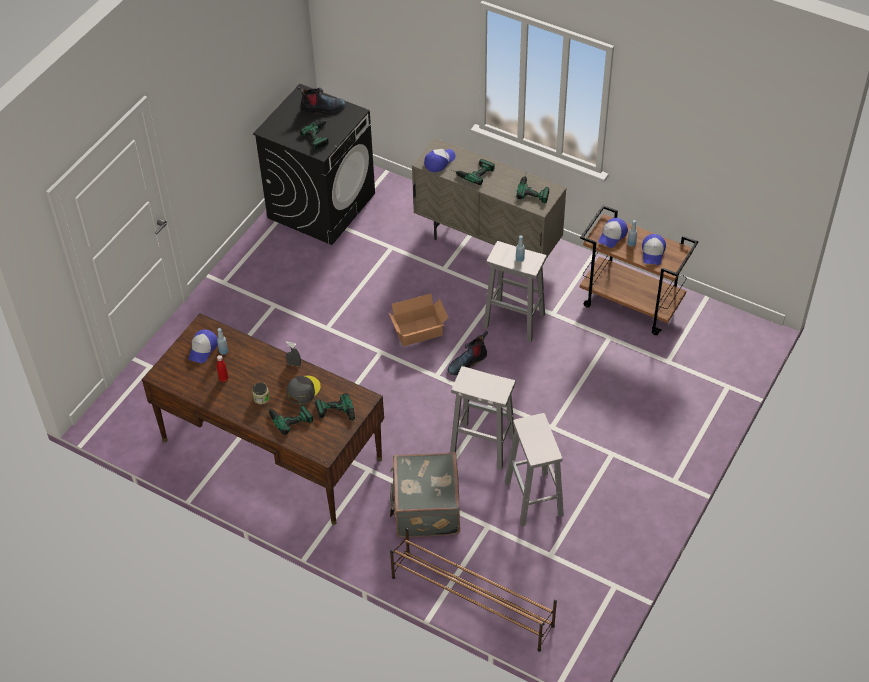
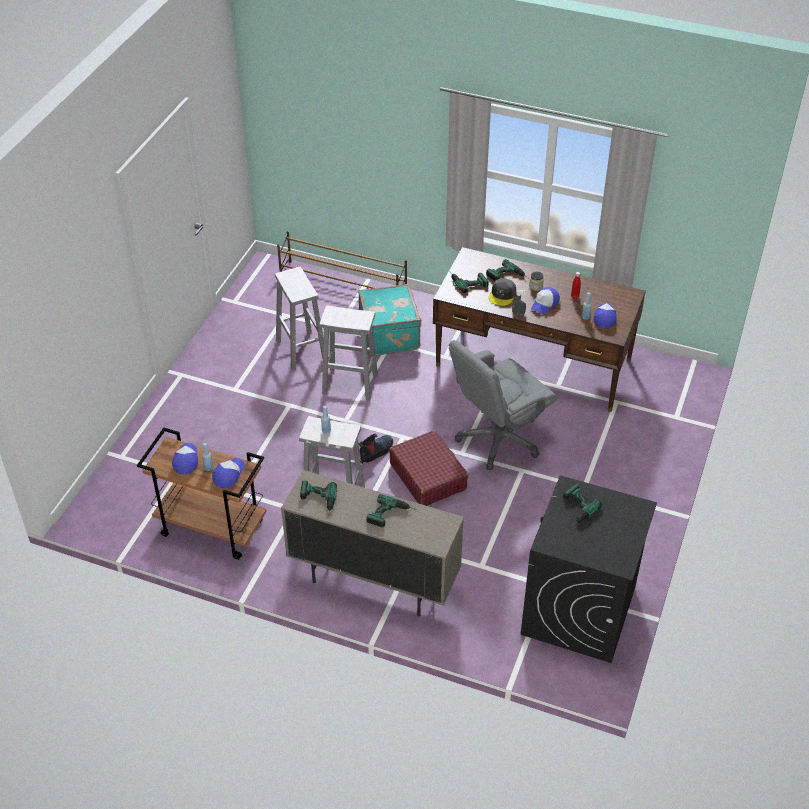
camera: 170 degrees right, 5 degrees down
boot [296,85,346,114] -> none
cardboard box [388,293,449,346] -> red suitcase [389,430,468,506]
grey suitcase [390,452,460,538] -> turquoise suitcase [358,284,422,355]
cap [424,149,456,172] -> cap moved to [531,287,560,314]
none -> grey office chair [449,340,557,470]

